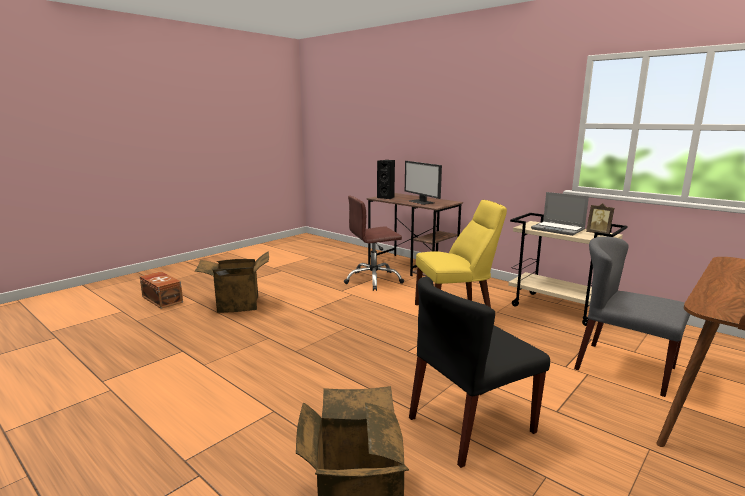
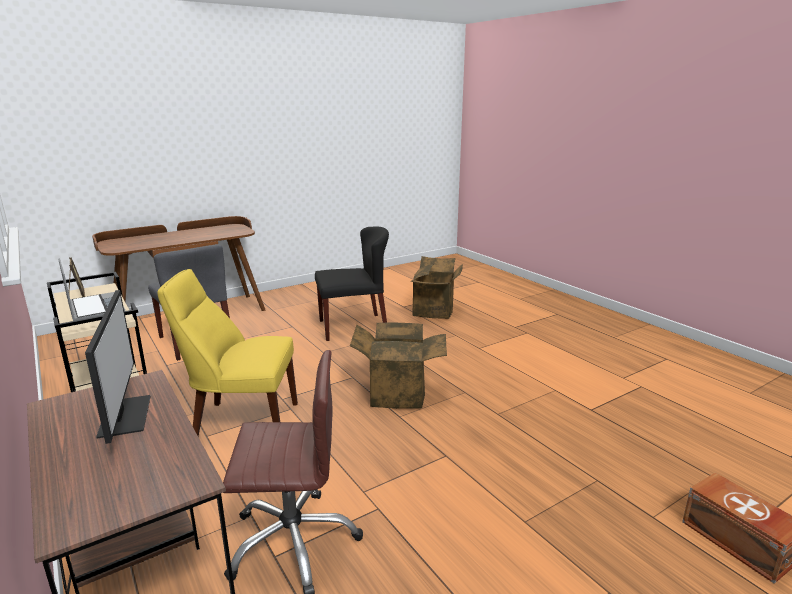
camera: 165 degrees left, 5 degrees up
cardboard box [194,251,269,313] -> cardboard box moved to [350,323,447,409]
black speaker [377,160,395,199] -> none

